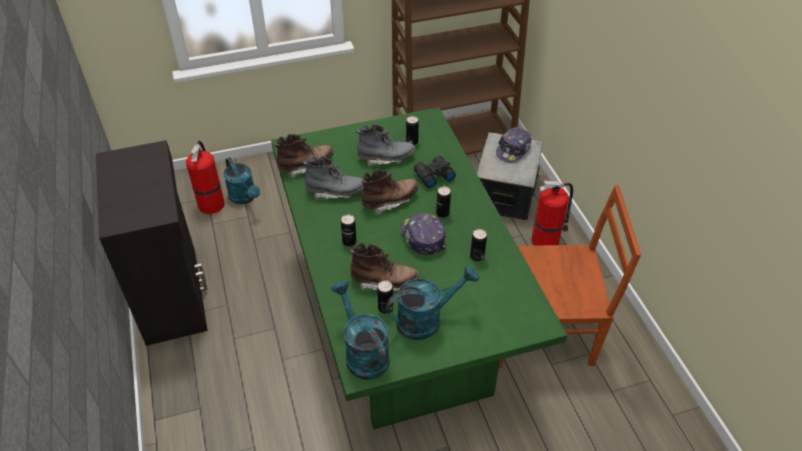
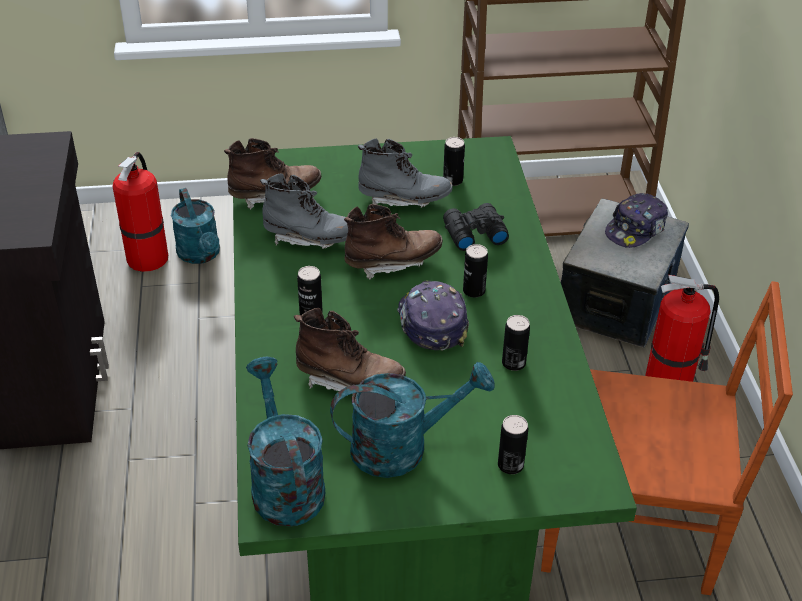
camera: 10 degrees right, 5 degrees down
can [377,280,393,314] -> can moved to [498,415,528,474]

